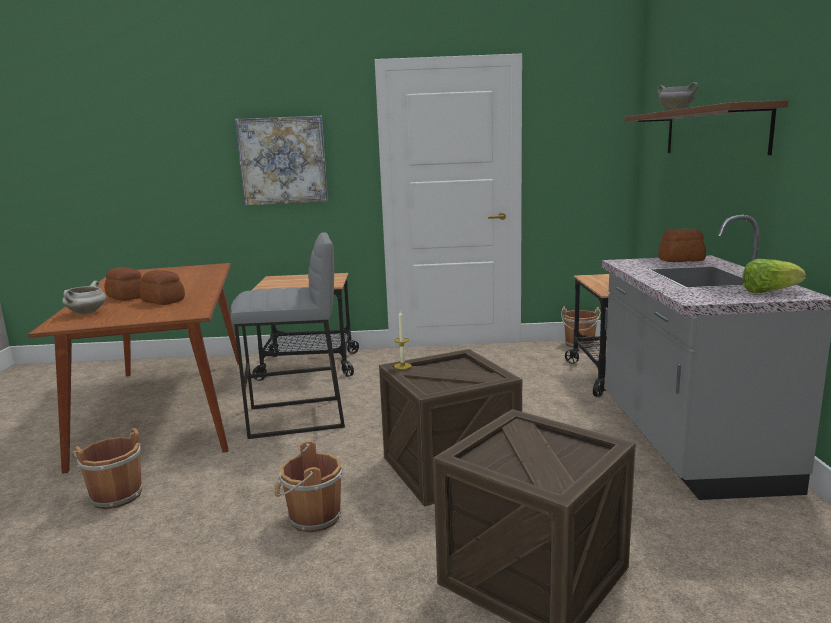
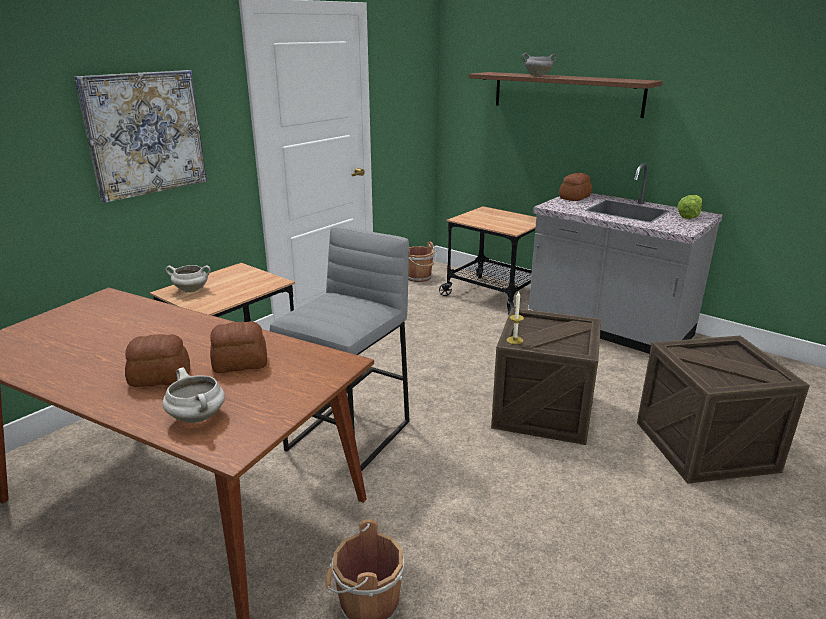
camera: 50 degrees left, 10 degrees up
brown bucket [275,441,343,533] -> none
none -> white cooking pot [165,265,211,293]

